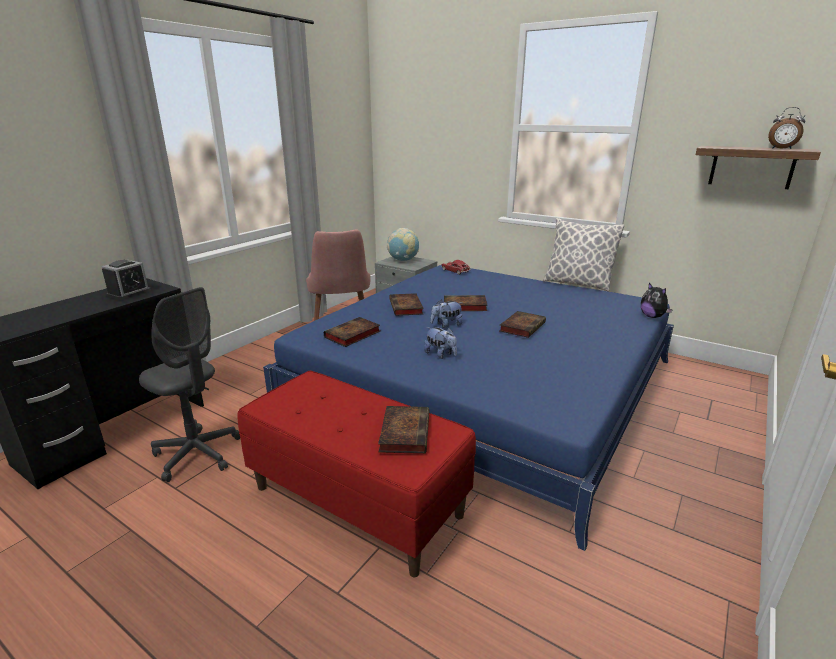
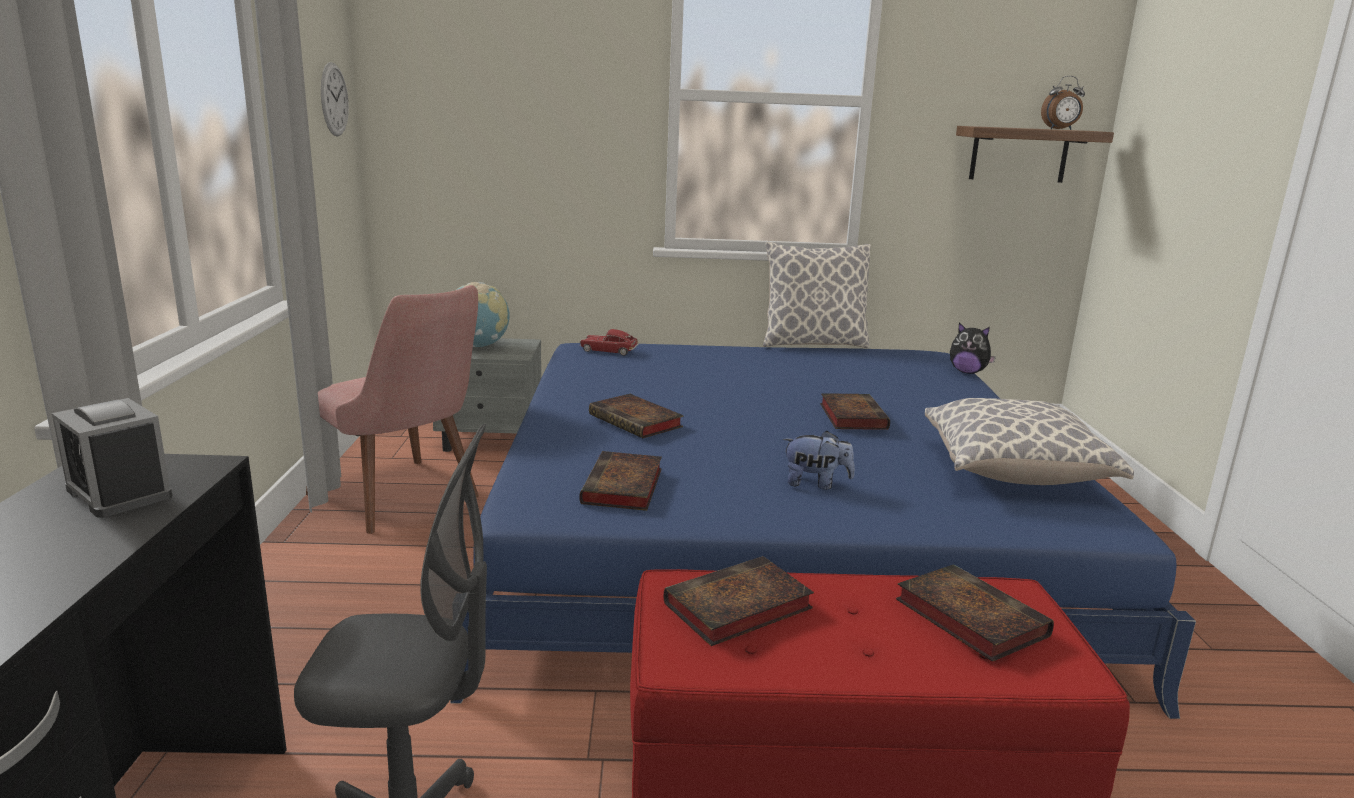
camera: 35 degrees left, 5 degrees down
alarm clock [102,260,151,300] -> alarm clock turned 135 degrees clockwise [52,398,172,518]
plush toy [430,299,462,328] -> none
book [444,295,488,311] -> book moved to [664,556,814,646]
none -> wall clock [321,62,349,137]
none -> pillow [925,398,1134,485]

